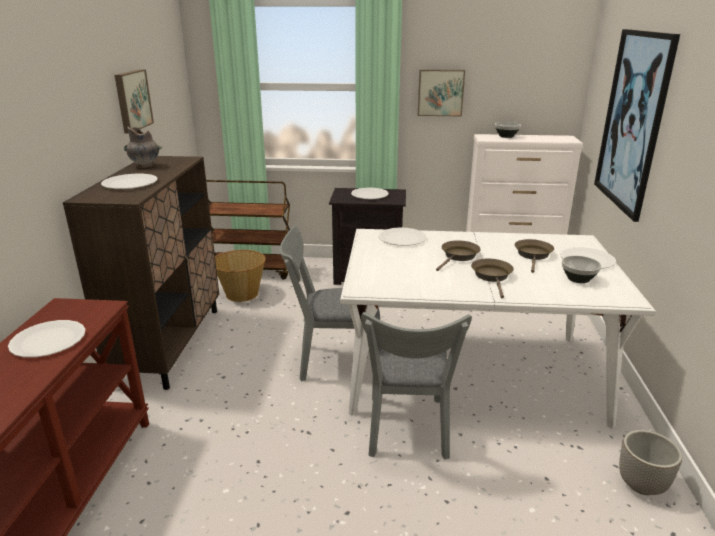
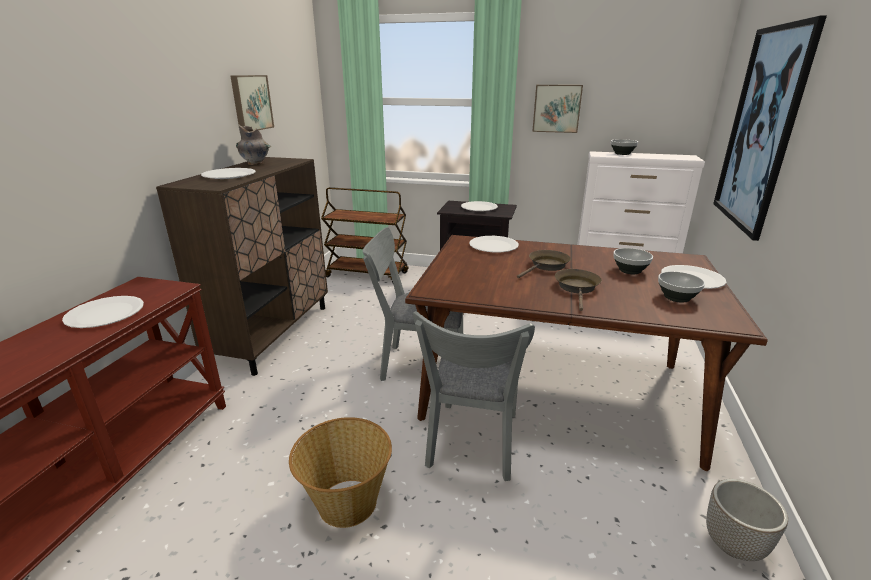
camera: 10 degrees right, 0 degrees up
basket [215,250,266,302] -> basket moved to [289,417,392,528]
white dining table [340,229,656,429] -> brown dining table [405,235,768,471]
brown frying pan [515,239,554,273] -> bowl [613,248,653,274]

